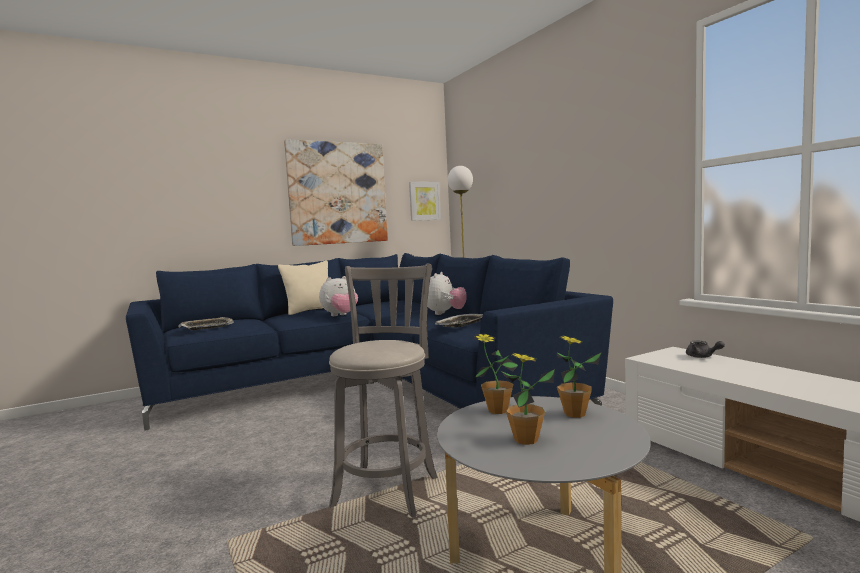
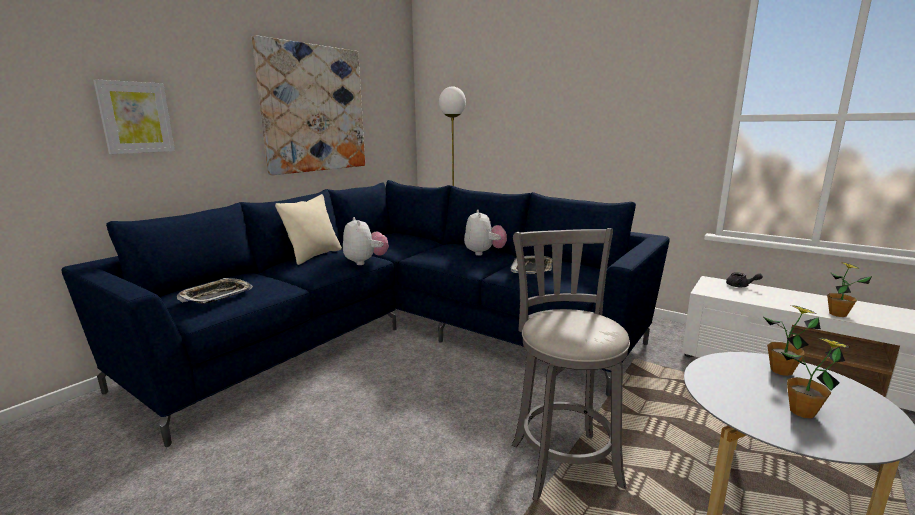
camera: 25 degrees left, 10 degrees up
plush toy [319,276,358,316] -> plush toy turned 60 degrees counterclockwise [343,217,389,265]
picture [409,182,441,221] -> picture moved to [93,79,175,154]
potted plant [474,334,518,414] -> potted plant moved to [827,262,872,317]

